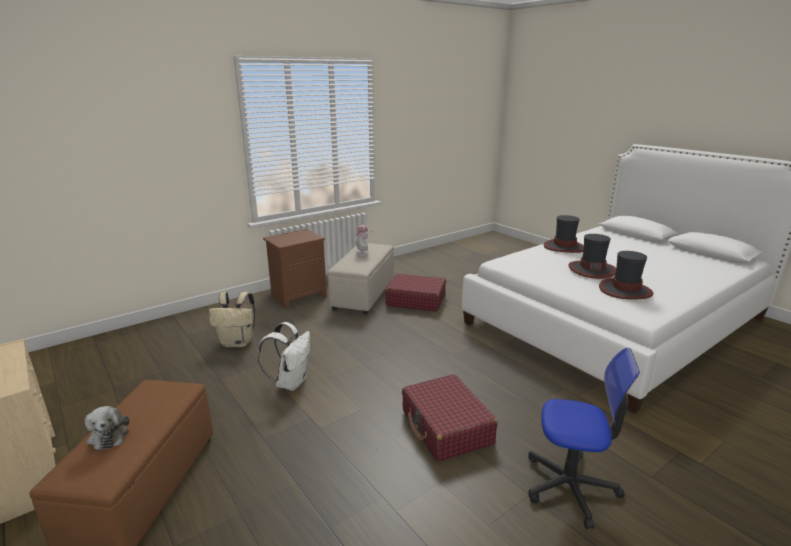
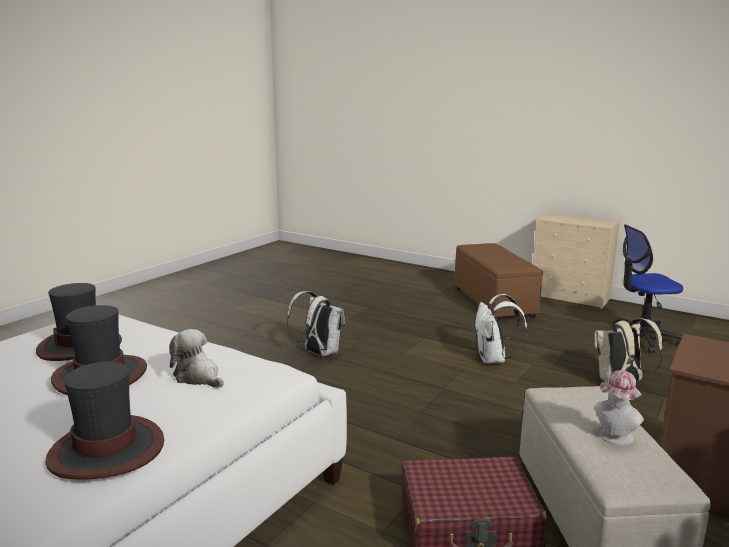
camera: 160 degrees right, 5 degrees down
plush toy [85,406,129,450] -> plush toy moved to [169,329,224,388]
red suitcase [402,374,497,462] -> white backpack [287,291,345,356]
office chair [528,348,640,529] -> office chair moved to [613,224,683,353]

